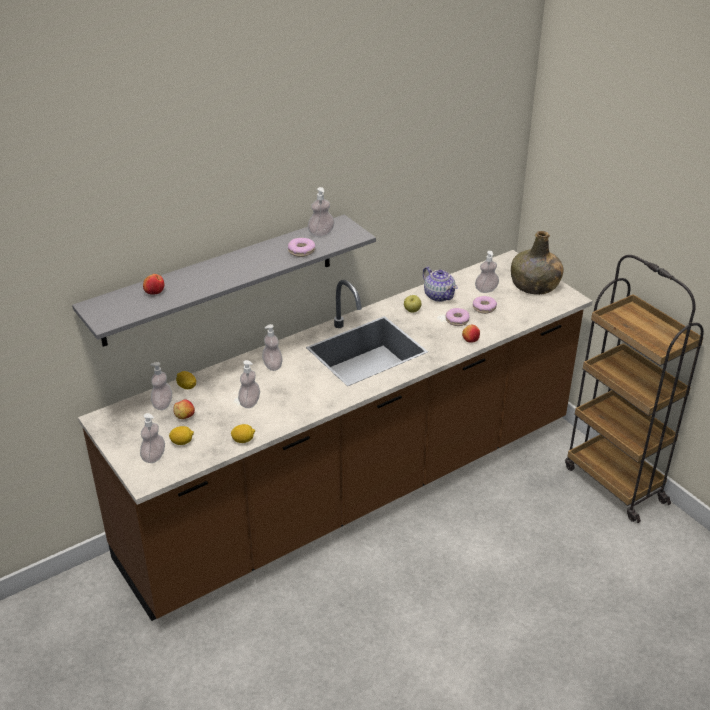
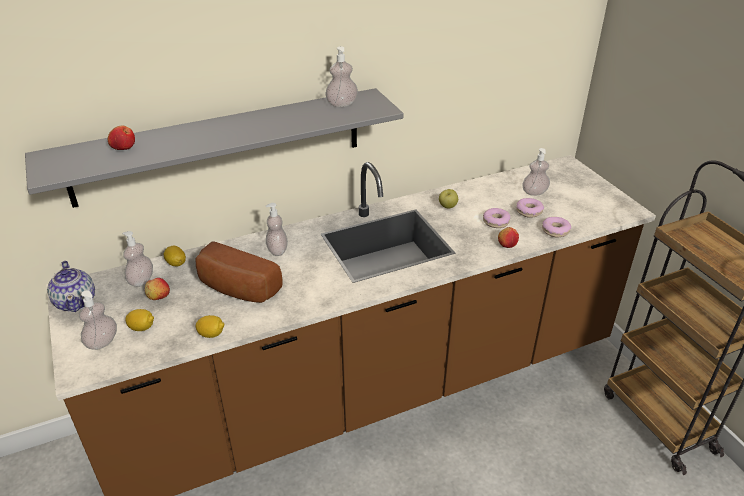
camera: 10 degrees right, 0 degrees up
soap dispenser [238,360,260,408] -> bread [195,241,283,303]
donut [288,238,315,257] -> donut moved to [542,217,571,237]
teapot [423,267,458,302] -> teapot moved to [47,261,95,312]
green bottle [511,231,564,295] -> none

